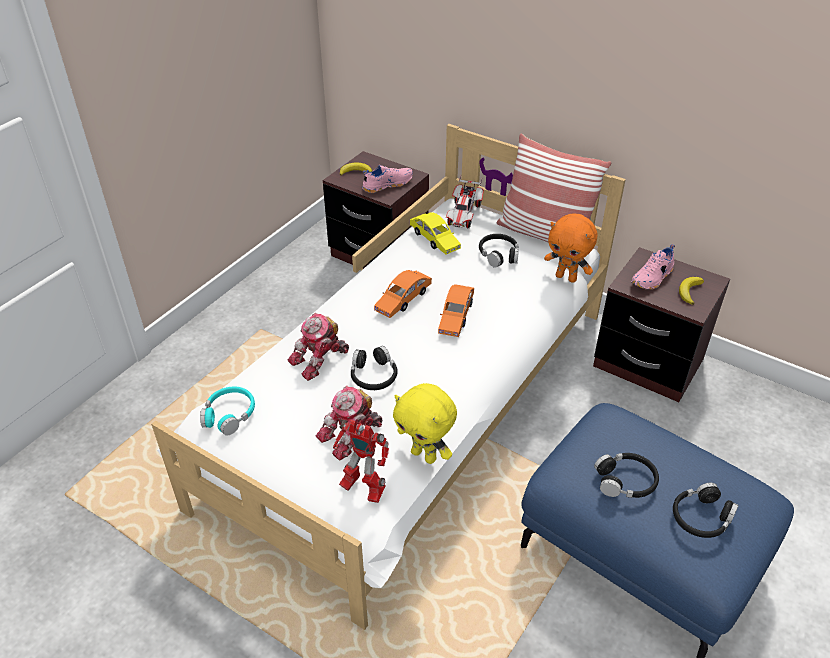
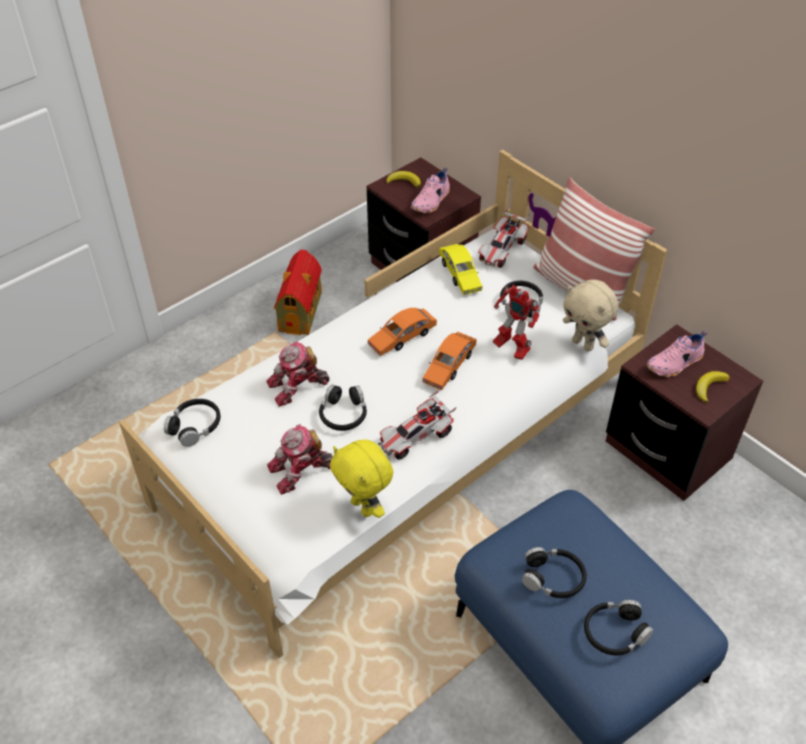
camera: 15 degrees right, 5 degrees up
turquoise headphones [200,386,255,435] -> black headphones [164,399,220,447]
toy robot [333,420,389,503] -> toy robot moved to [493,285,540,360]
pink shoe [362,165,413,193] -> pink shoe turned 135 degrees clockwise [411,167,450,213]
orange plush toy [544,213,597,283] -> beige plush toy [563,279,619,352]
none -> toy house [274,249,322,335]
none -> toy car [378,390,457,459]

